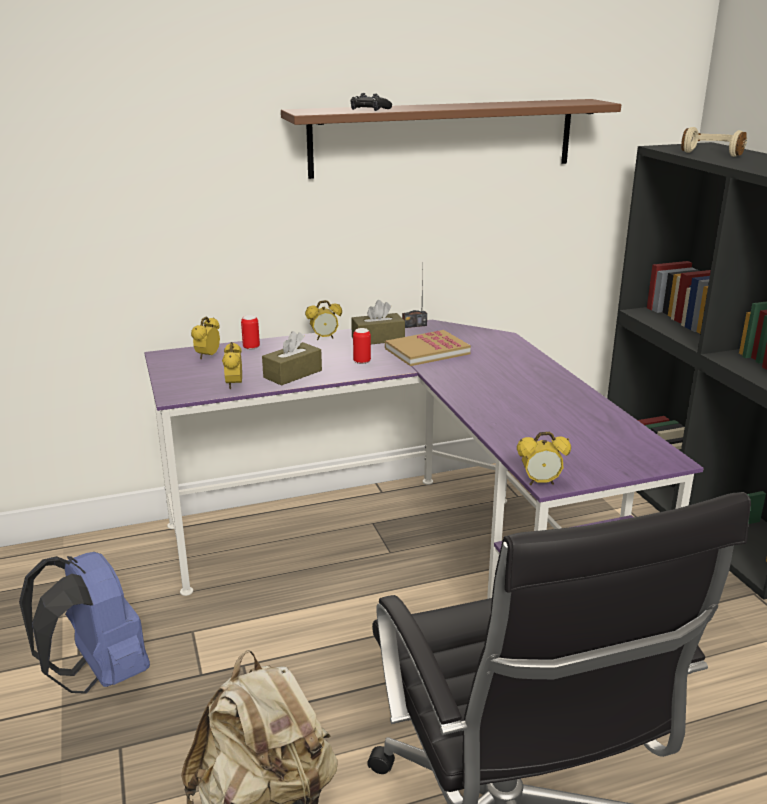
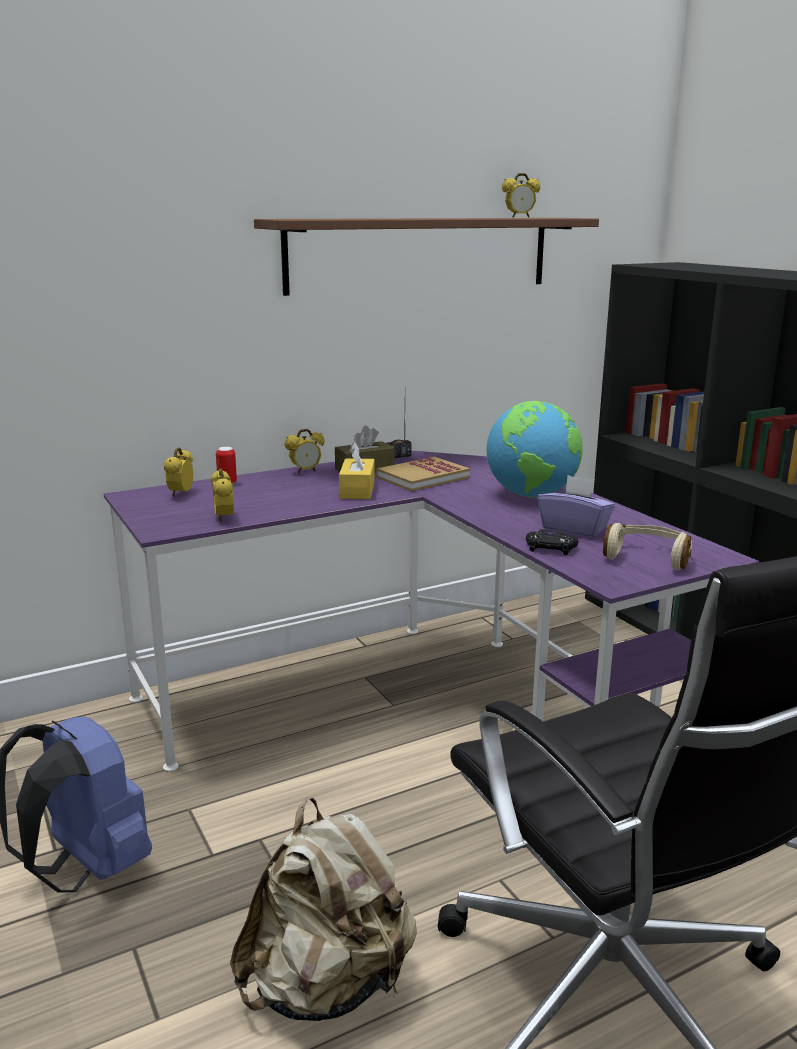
camera: 10 degrees left, 5 degrees down
brown tissue box [262,331,322,386] -> none
black game controller [351,93,392,111] -> black game controller moved to [526,529,578,555]
can [353,328,371,364] -> yellow tissue box [339,442,375,499]
alarm clock [517,432,571,485] -> alarm clock moved to [502,173,540,217]
beige headphones [681,127,747,157] -> beige headphones moved to [603,523,692,570]
none -> globe [487,401,583,498]
none -> purple tissue box [537,475,615,538]

